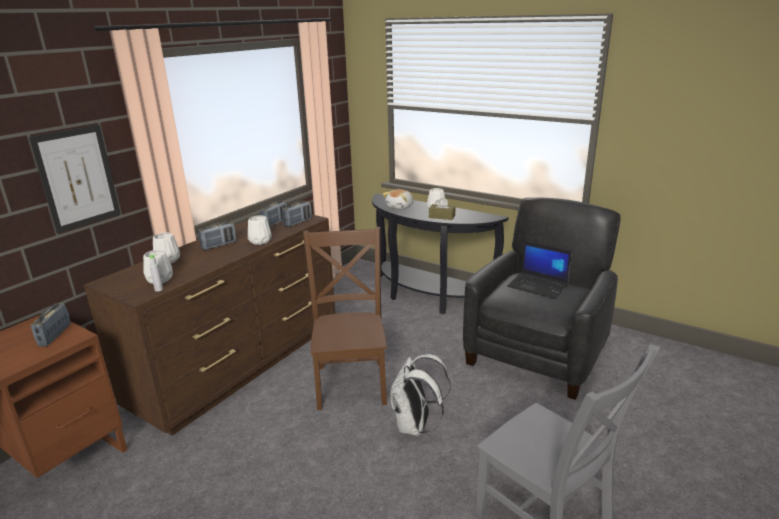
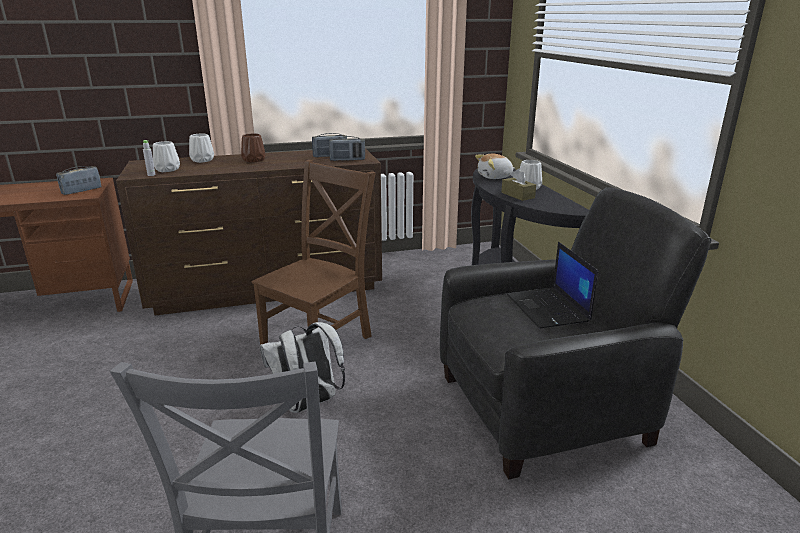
camera: 40 degrees right, 0 degrees up
picture [29,125,121,234] -> none
radio [198,222,236,250] -> brown vase [241,133,266,162]
white vase [248,215,272,245] -> none

